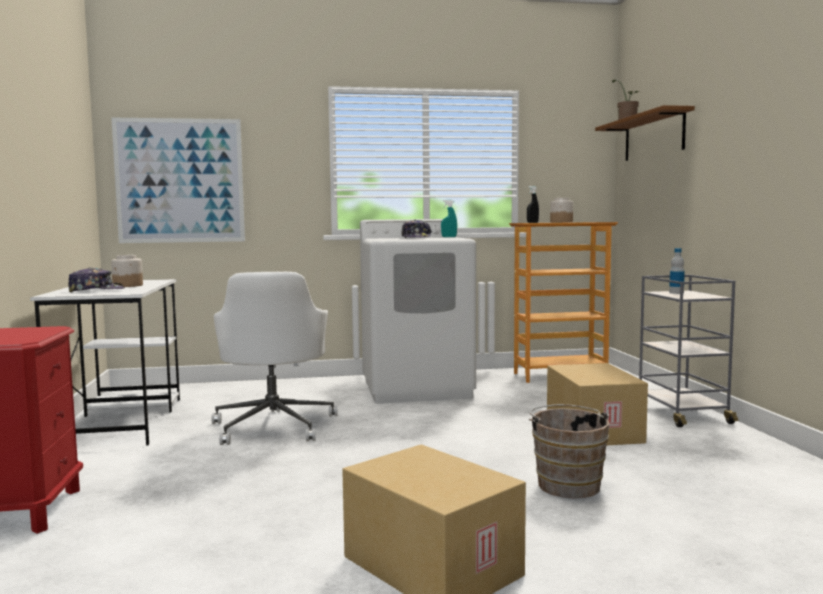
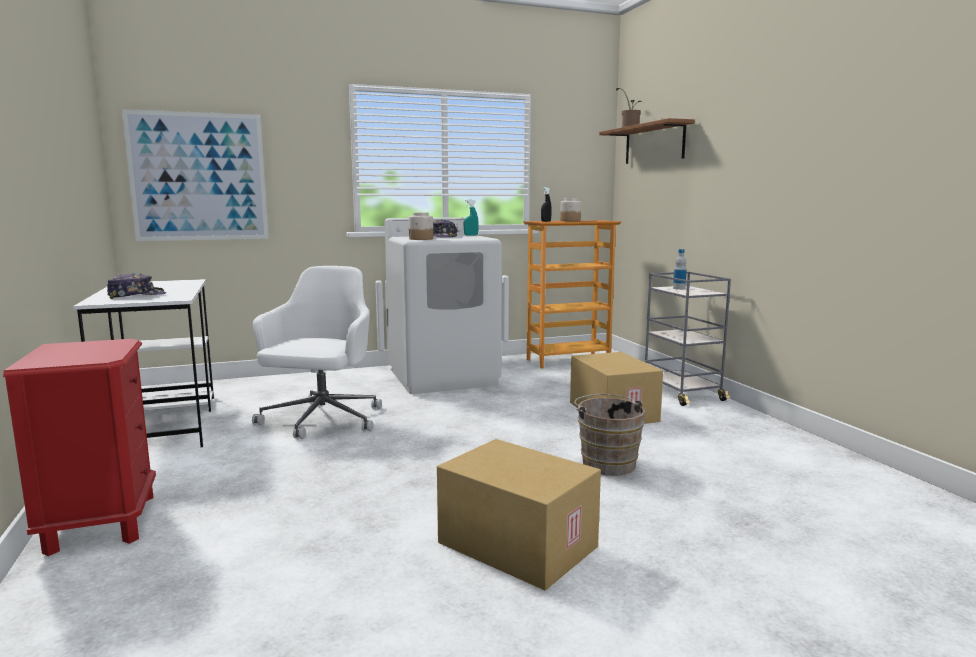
camera: 10 degrees left, 5 degrees up
jar [111,255,143,287] -> jar moved to [409,212,433,240]
white office chair [211,272,337,445] -> white office chair turned 150 degrees counterclockwise [252,266,382,439]

